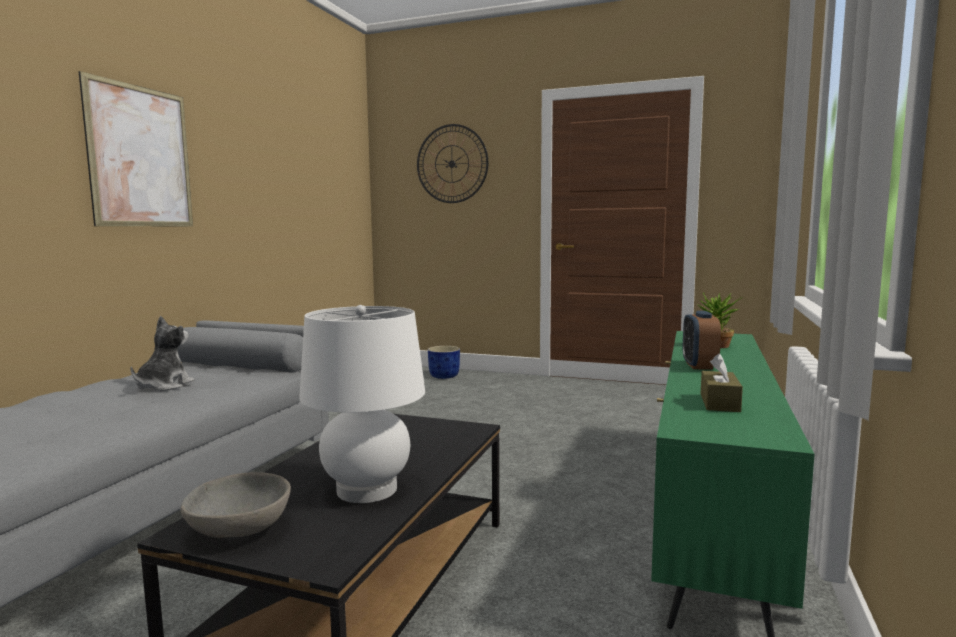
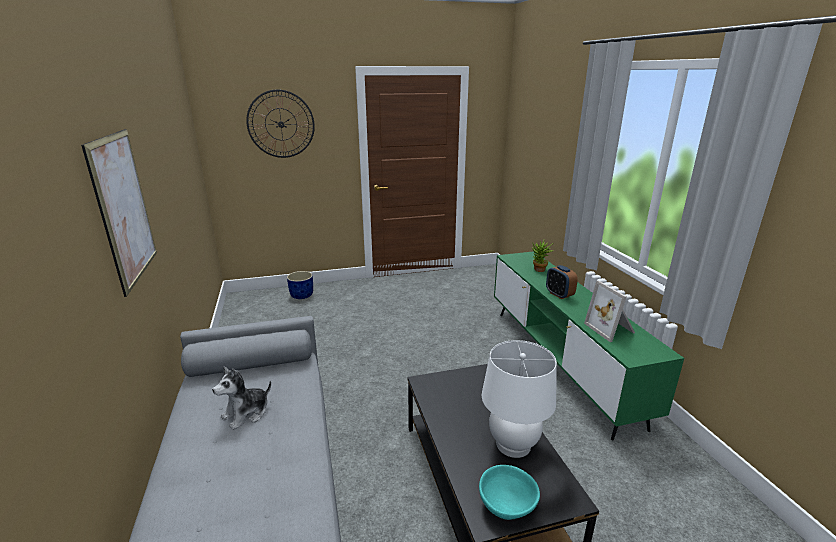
camera: 35 degrees left, 15 degrees up
plush toy [130,316,195,391] -> plush toy turned 120 degrees counterclockwise [212,367,271,430]
grey bowl [181,472,291,538] -> turquoise bowl [479,465,540,520]
brown tissue box [701,354,743,412] -> picture frame [584,281,635,342]

